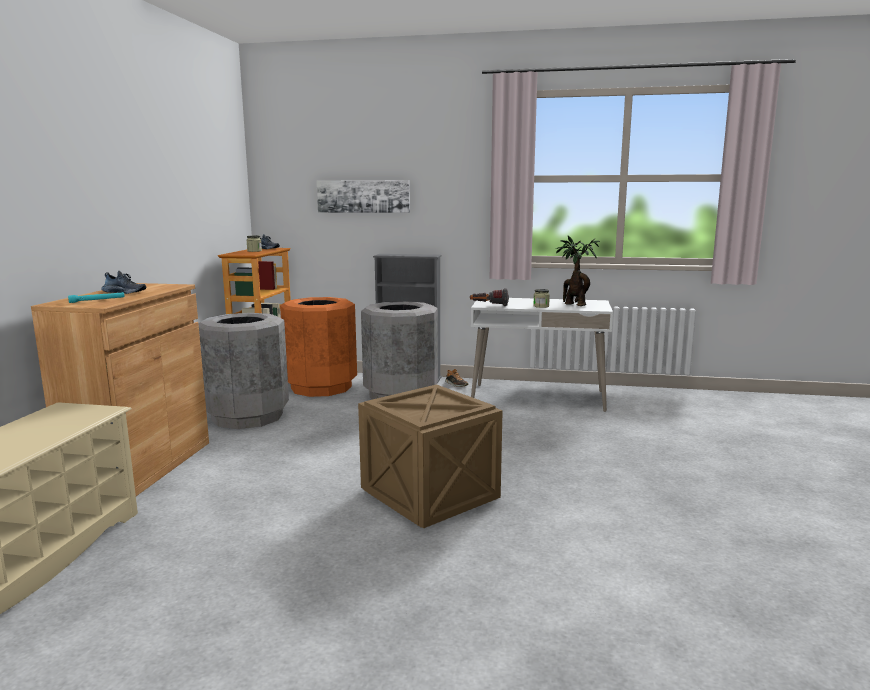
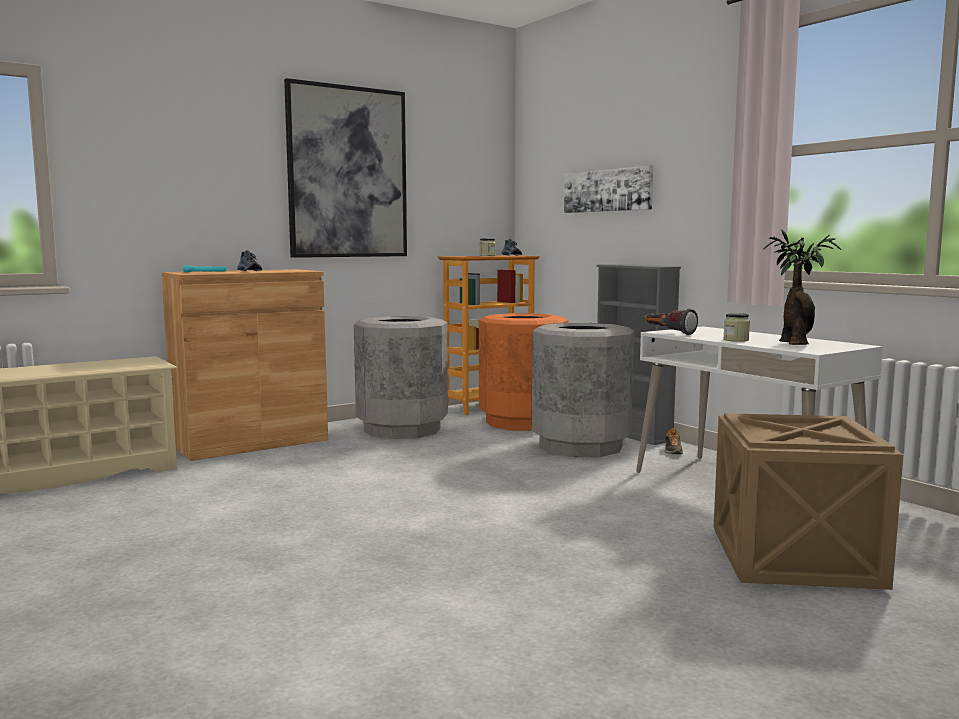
camera: 45 degrees right, 5 degrees down
crate [358,384,503,528] -> crate moved to [714,413,903,590]
none -> picture [284,78,407,258]

